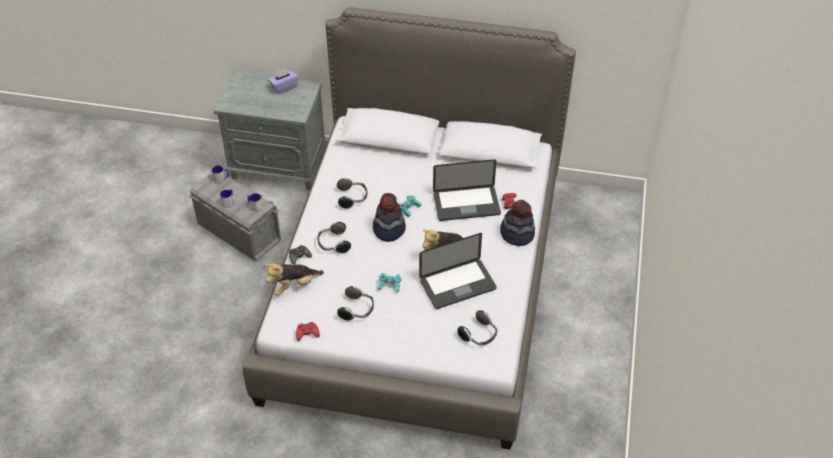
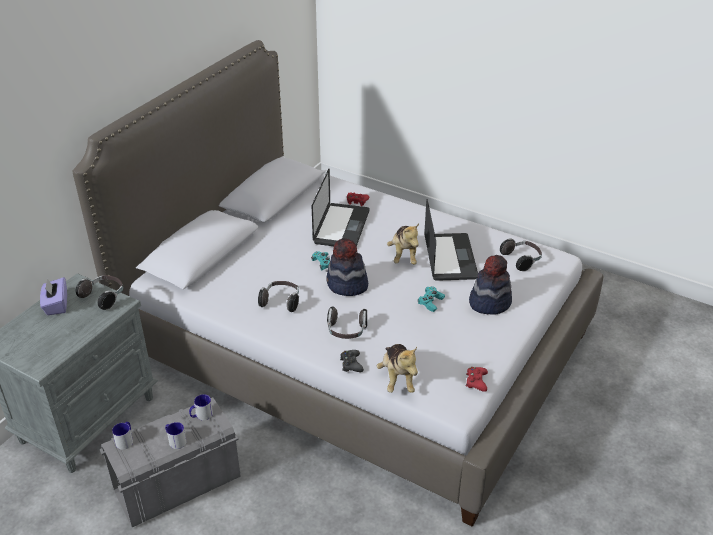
camera: 70 degrees left, 10 degrees down
headphones [337,286,374,321] -> headphones moved to [76,275,123,310]
hat [500,200,535,246] -> hat moved to [469,255,512,315]

